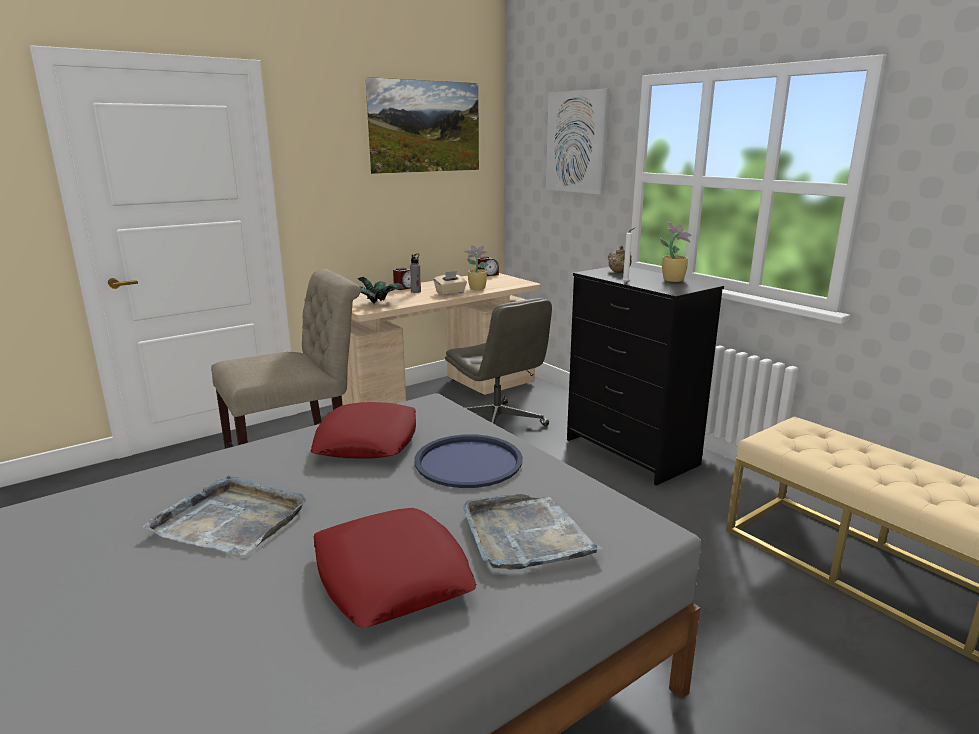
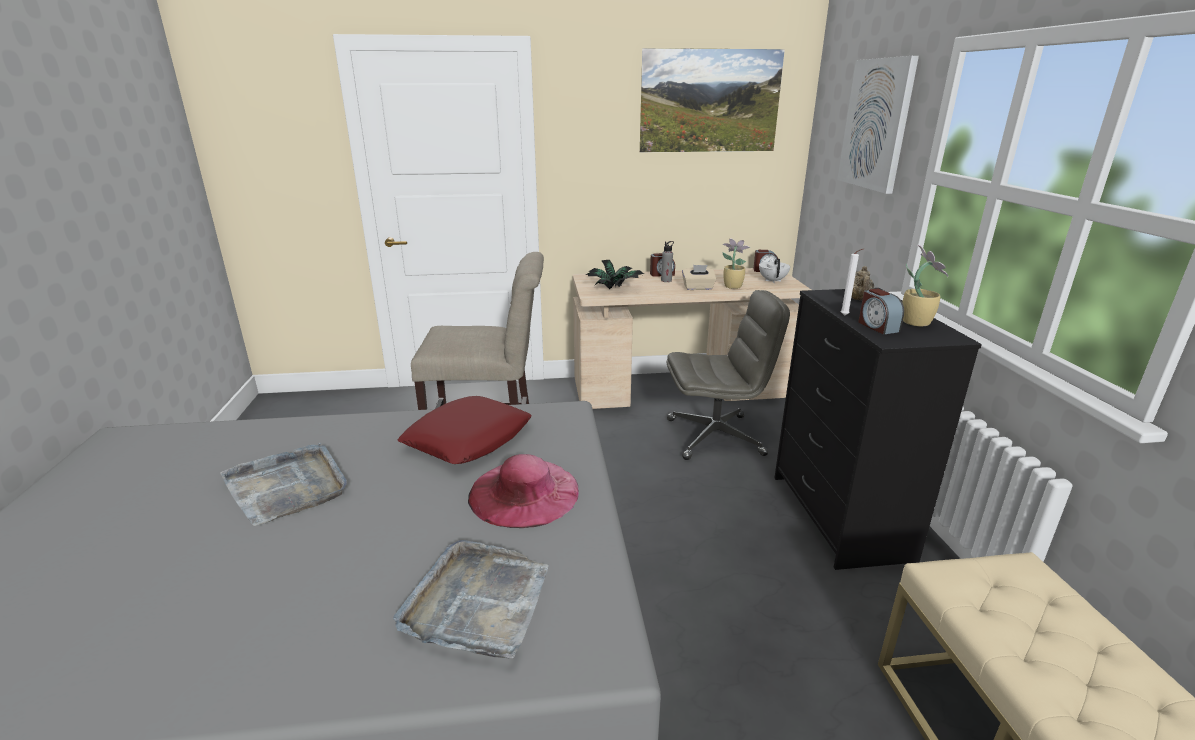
camera: 30 degrees right, 5 degrees up
red pillow [313,508,476,628] -> none
blue tray [414,434,523,488] -> pink hat [468,454,579,528]
grey office chair [445,298,552,426] -> grey office chair turned 90 degrees counterclockwise [666,290,790,460]
none -> white teapot [759,259,790,283]
none -> alarm clock [858,289,904,335]

